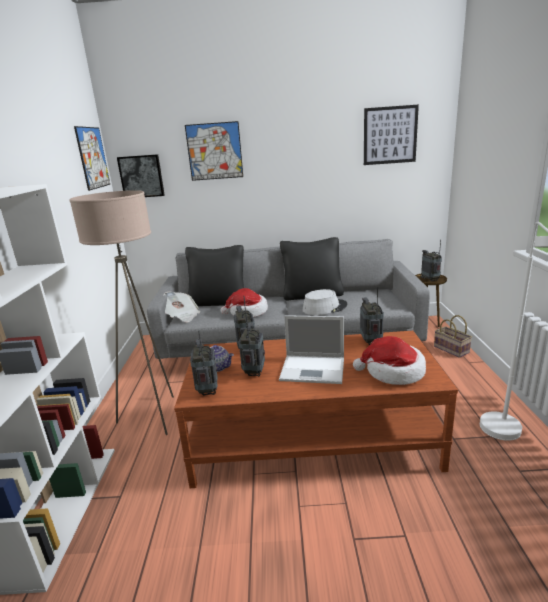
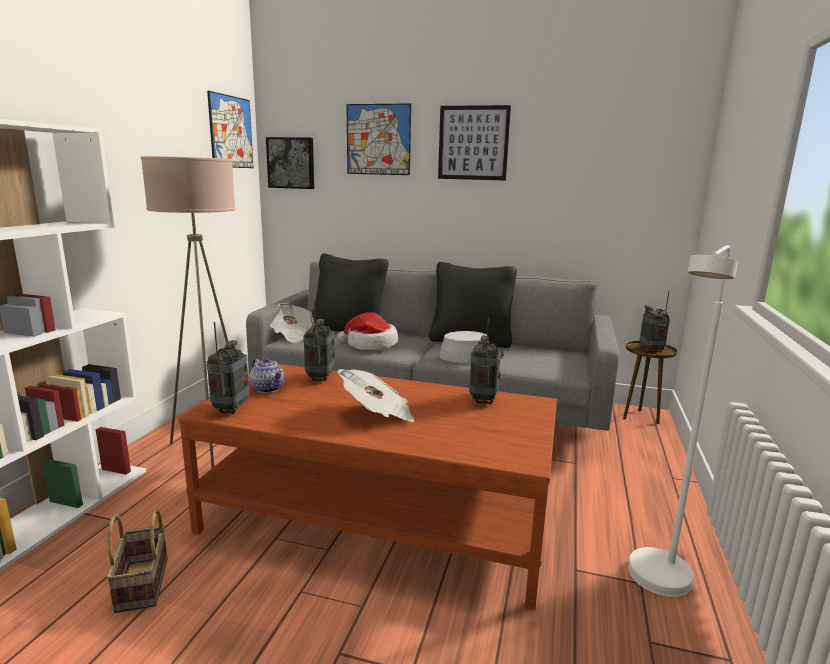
camera: 15 degrees right, 5 degrees down
radio [239,315,265,376] -> none
laptop [279,315,344,384] -> newspaper [338,369,414,422]
hat [353,336,426,385] -> none
picture [364,105,419,165] -> picture moved to [438,105,511,181]
basket [434,315,472,358] -> basket moved to [106,509,168,613]

